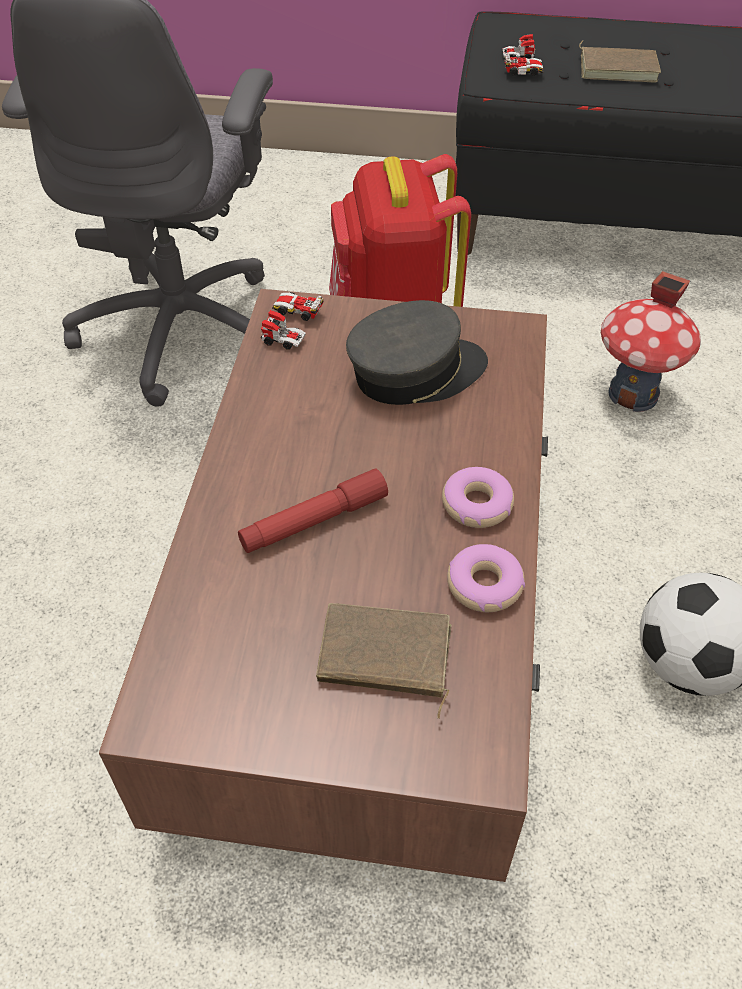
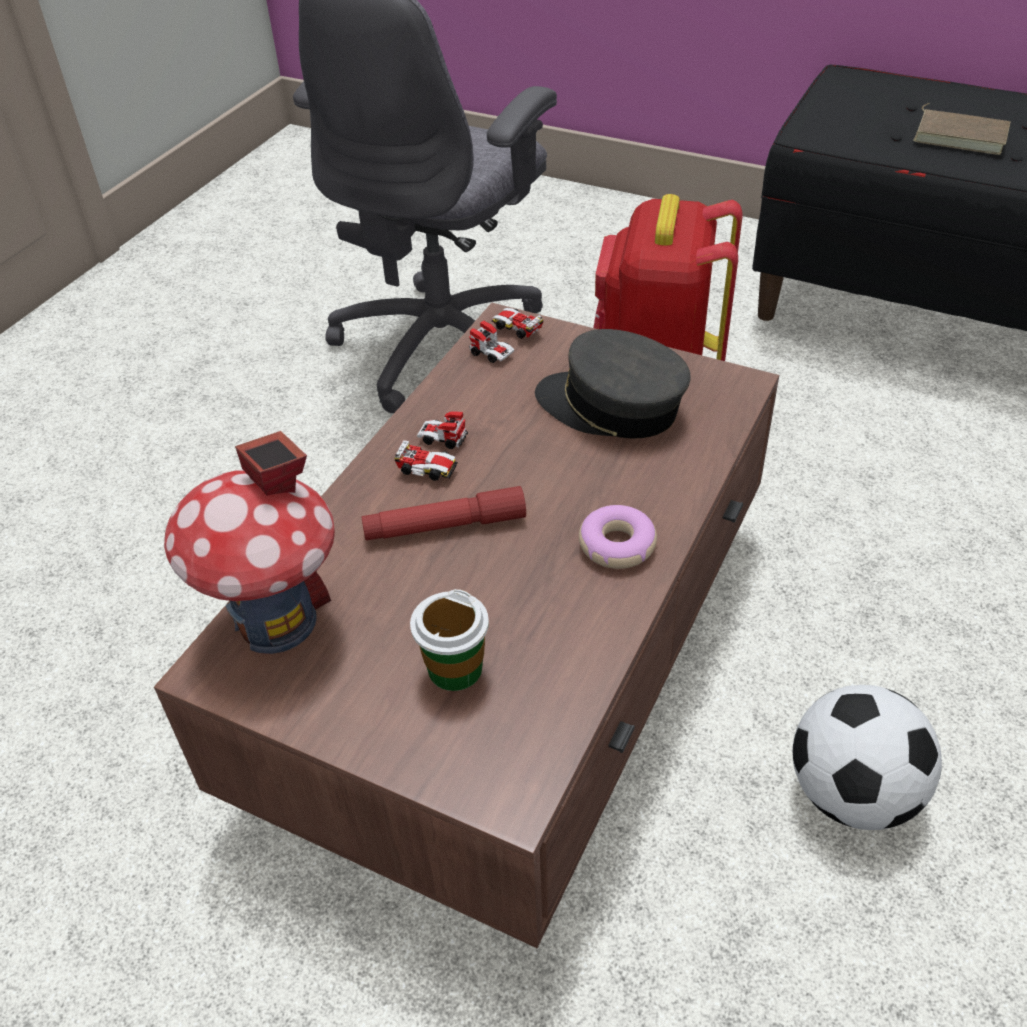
camera: 20 degrees right, 5 degrees down
brown book [316,603,451,719] -> cup [410,589,489,691]
grey cap [346,300,488,405] -> grey cap turned 150 degrees counterclockwise [535,329,691,439]
donut [447,544,525,612] -> none
toy car [502,34,544,76] -> toy car moved to [395,411,468,481]
toy house [601,271,701,412] -> toy house moved to [164,431,335,654]

